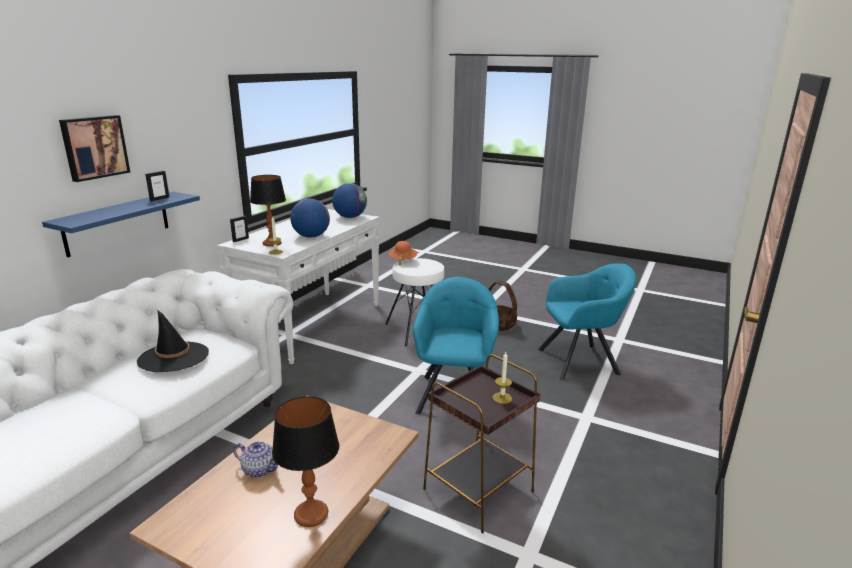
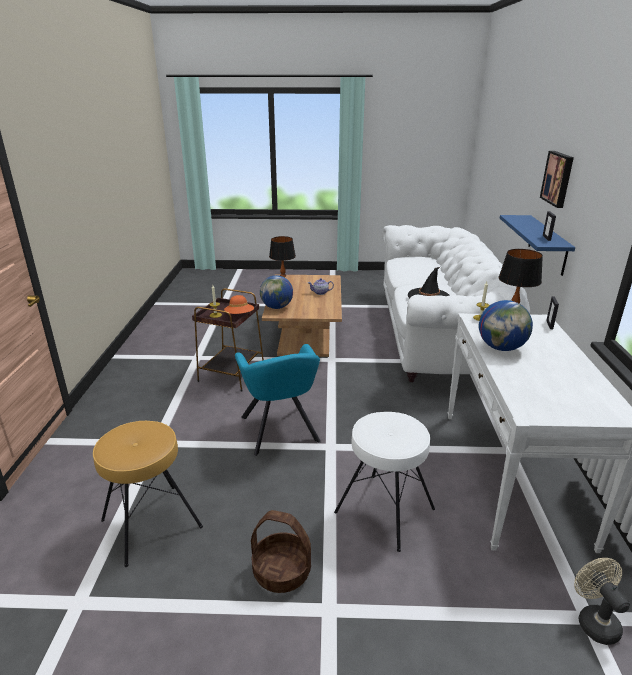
camera: 155 degrees right, 5 degrees up
globe [332,183,367,218] -> globe moved to [260,275,293,309]
orange hat [389,241,417,265] -> orange hat moved to [224,295,254,314]
turquoise armchair [538,263,636,380] -> brown stool [93,421,203,567]
none -> beige fan [574,558,630,645]

